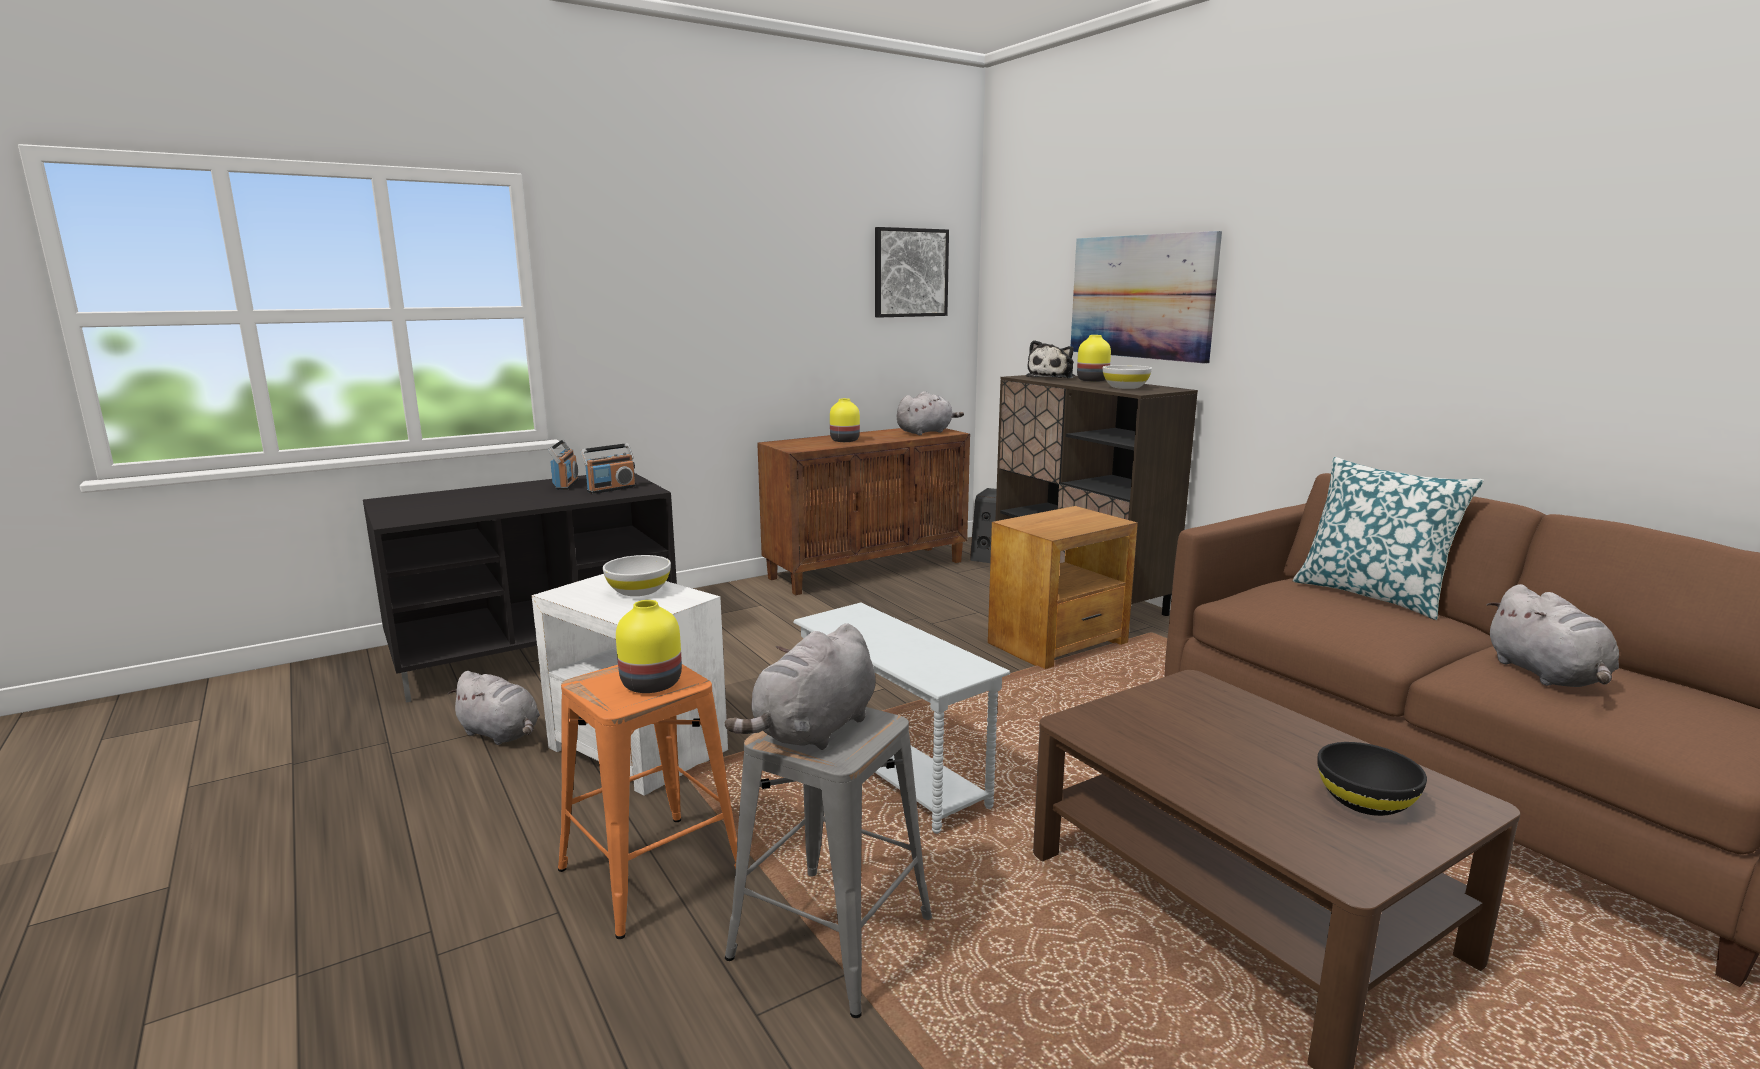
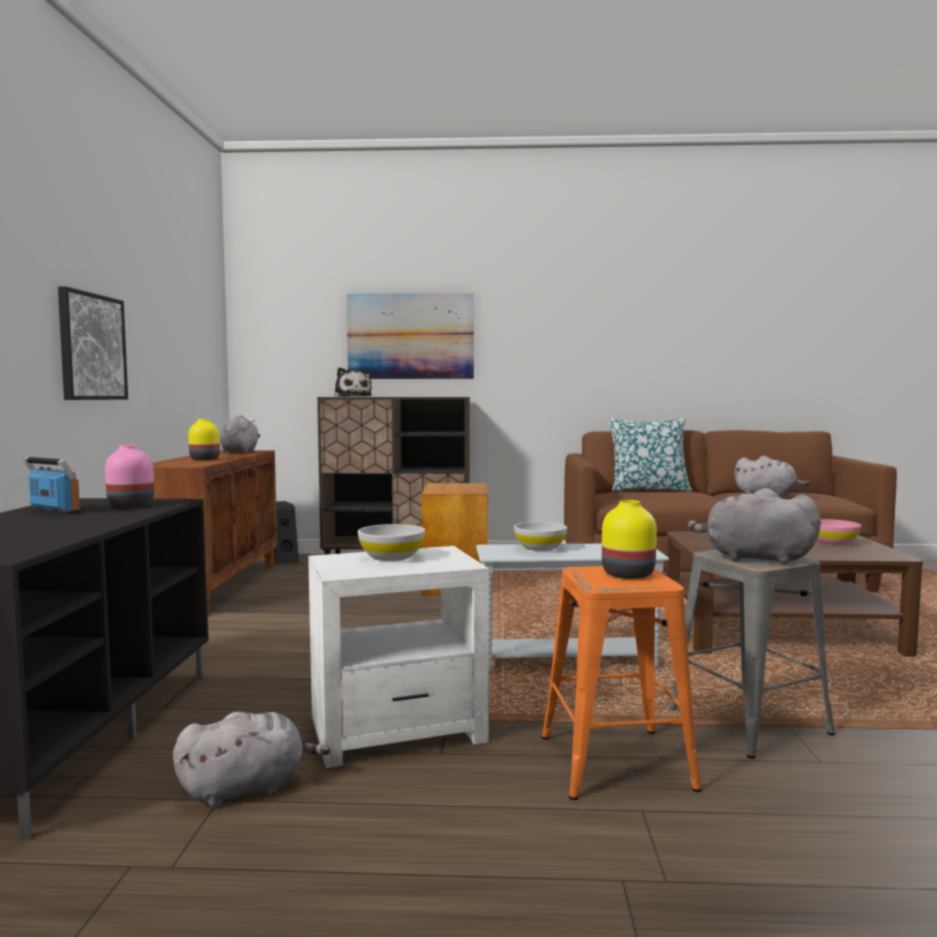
camera: 55 degrees left, 10 degrees down
radio [580,443,636,494] -> pink vase [105,445,154,508]
grey plush toy [725,623,875,750] -> grey plush toy turned 135 degrees clockwise [687,488,821,564]
picture [875,227,949,318] -> picture moved to [58,286,128,400]
yellow vase [1077,335,1111,382] -> none
white bowl [1103,365,1152,389] -> white bowl moved to [514,522,567,551]
black bowl [1317,742,1427,816] -> pink bowl [817,519,861,545]

